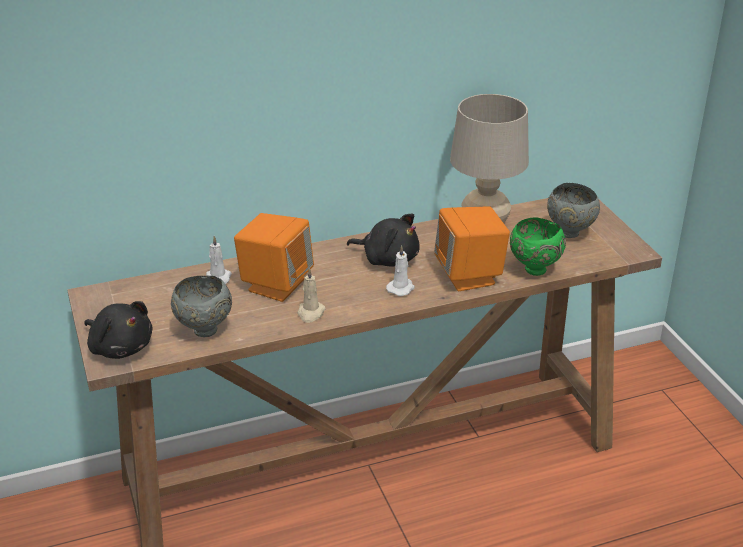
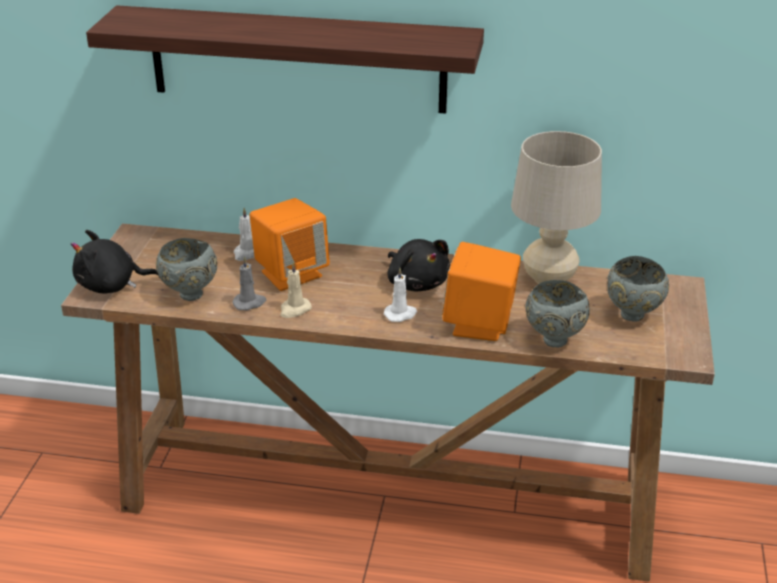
camera: 30 degrees right, 0 degrees up
black plush toy [84,301,152,359] -> black plush toy turned 105 degrees clockwise [71,230,160,294]
green bowl [510,217,566,276] -> grey bowl [526,280,590,348]
none -> shelf [86,5,484,114]
none -> grey candle [232,256,266,310]

